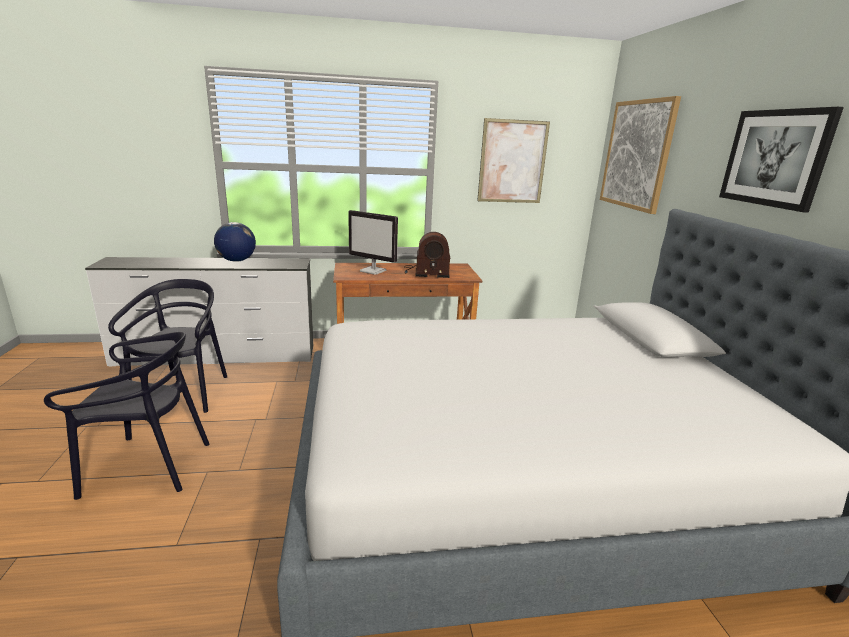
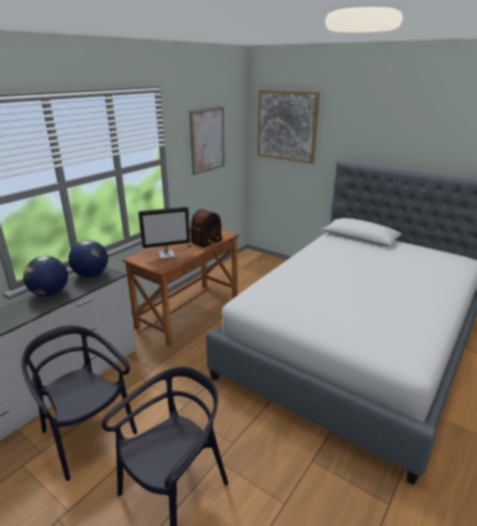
camera: 45 degrees left, 5 degrees up
picture [719,107,844,213] -> none
none -> globe [68,240,108,277]

